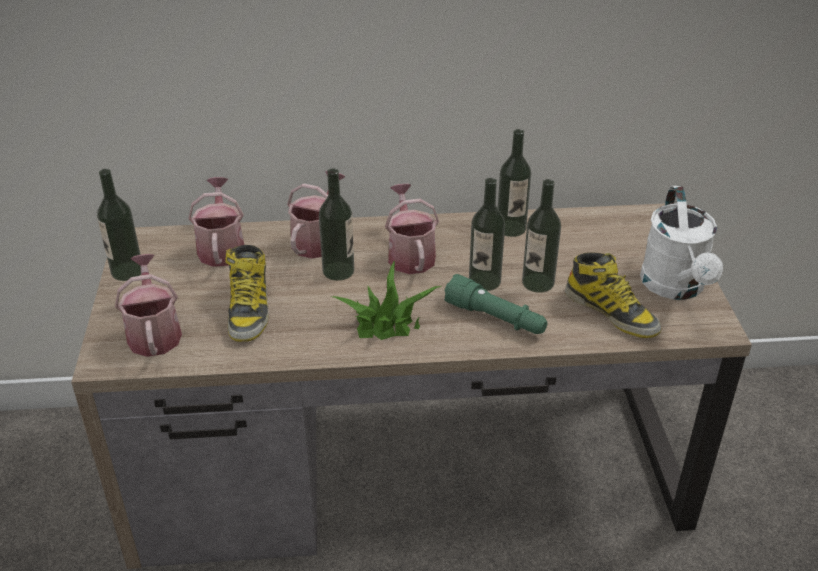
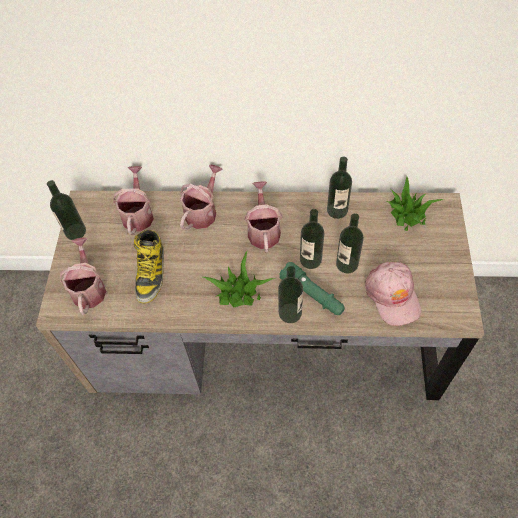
camera: 10 degrees right, 20 degrees up
bottle [319,168,354,281] -> bottle moved to [278,266,303,323]
boot [565,253,661,338] -> pink cap [365,262,421,326]
white watering can [640,186,723,300] -> none
none -> potted plant [387,175,444,231]

